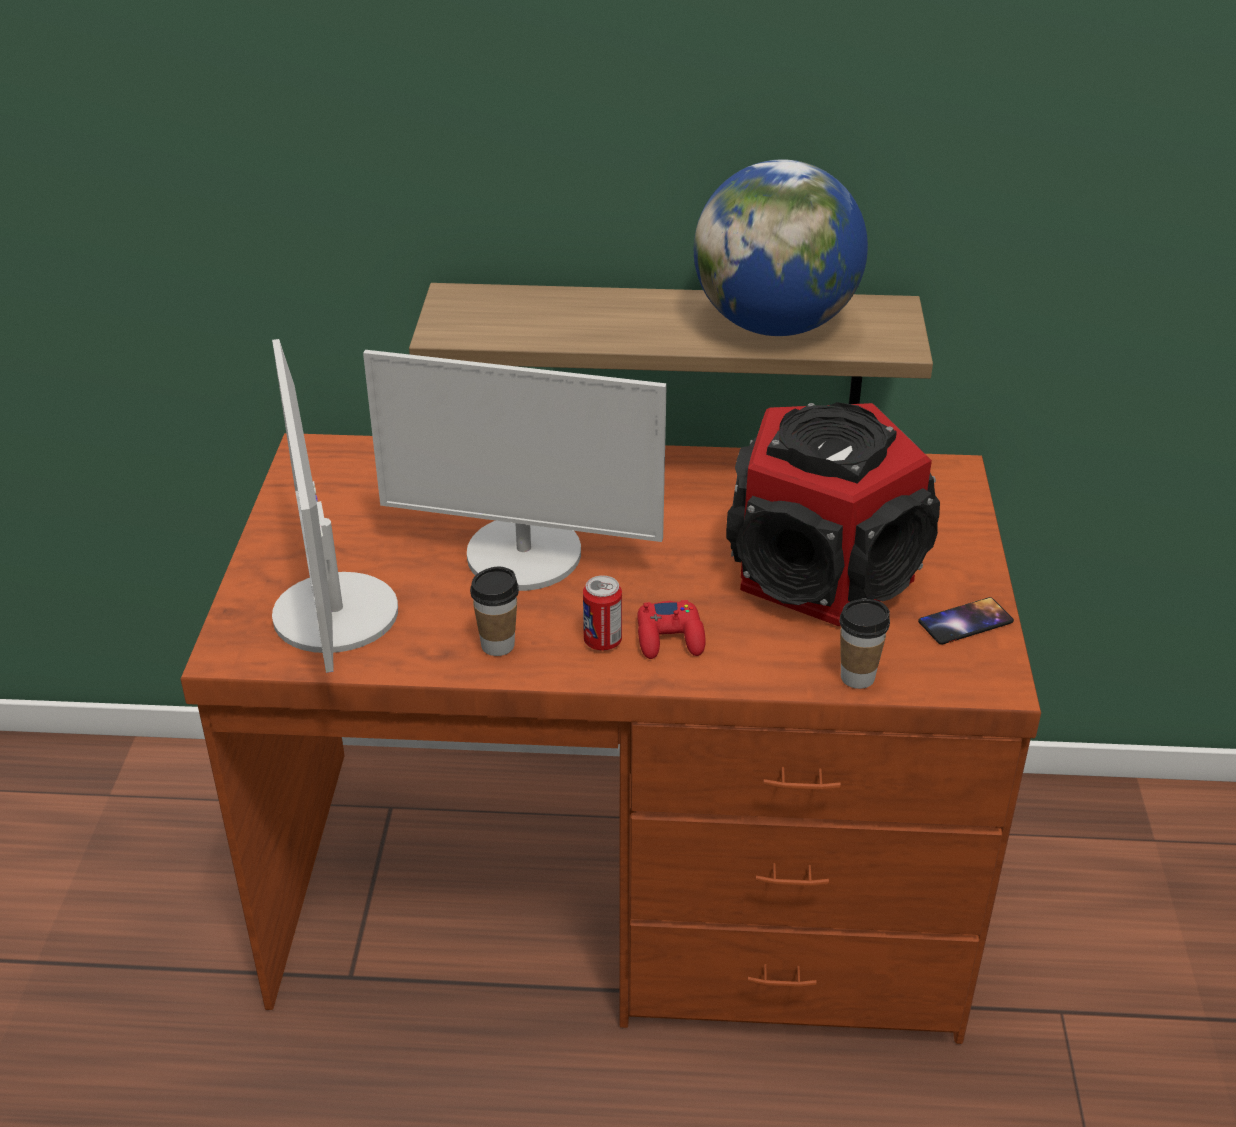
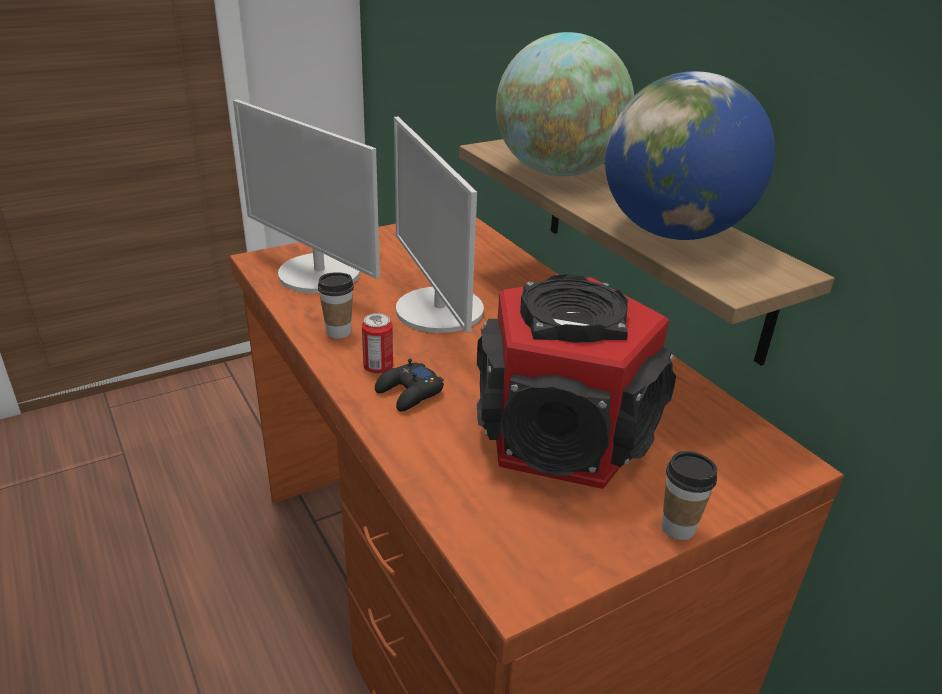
camera: 55 degrees right, 5 degrees down
monitor [272,339,398,673] -> monitor turned 90 degrees counterclockwise [233,100,380,293]
red game controller [637,600,706,659] -> black game controller [375,359,444,412]
cup [839,599,890,689] -> cup moved to [662,451,717,540]
phone [918,597,1014,645] -> none
none -> globe [496,32,634,177]

